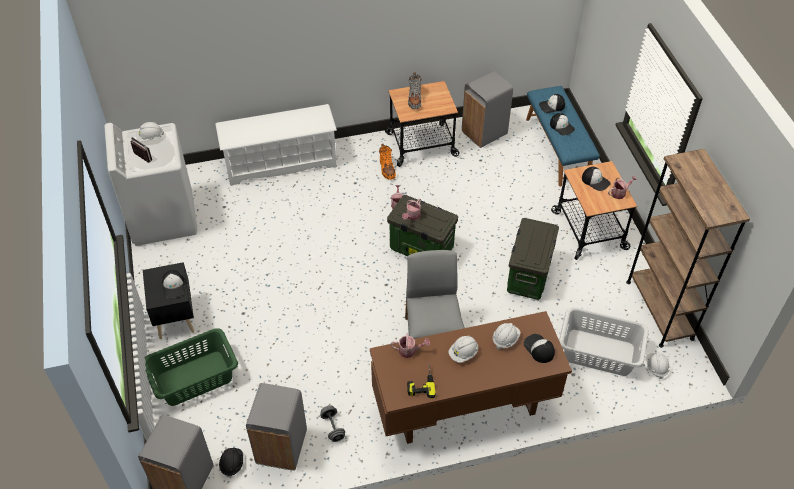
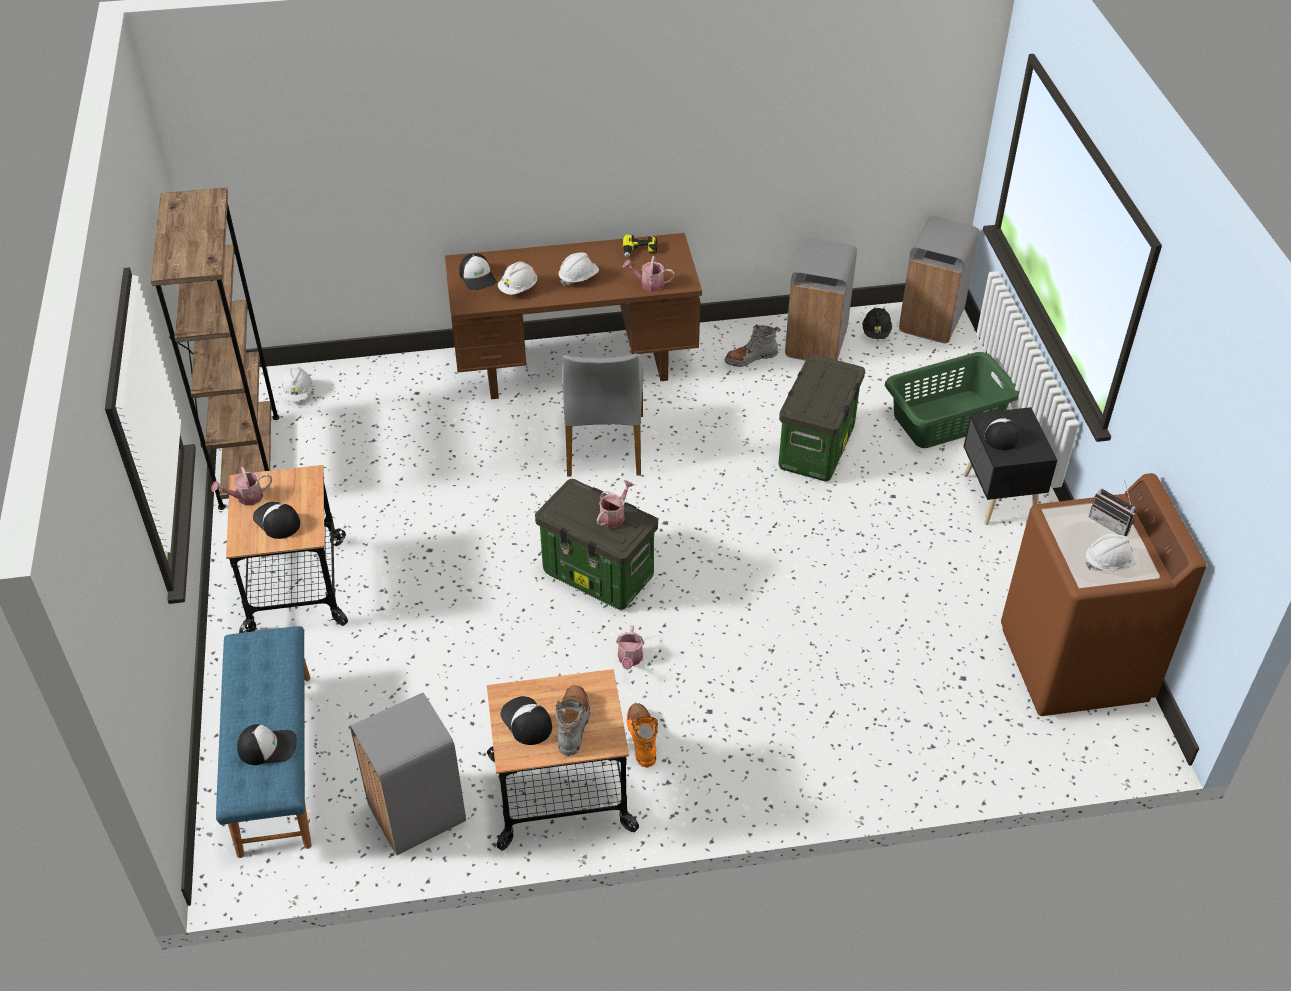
camera: 175 degrees left, 5 degrees down
white washing machine [104,123,198,246] -> brown washing machine [1001,473,1206,716]
white shoe rack [215,104,337,186] -> none
grey dumbbell [320,405,345,442] -> grey boot [725,325,781,367]
storage box [507,218,559,300] -> storage box moved to [779,354,865,482]
cap [550,113,575,135] -> cap moved to [501,696,552,745]
grey laundry basket [559,307,649,376] -> none

